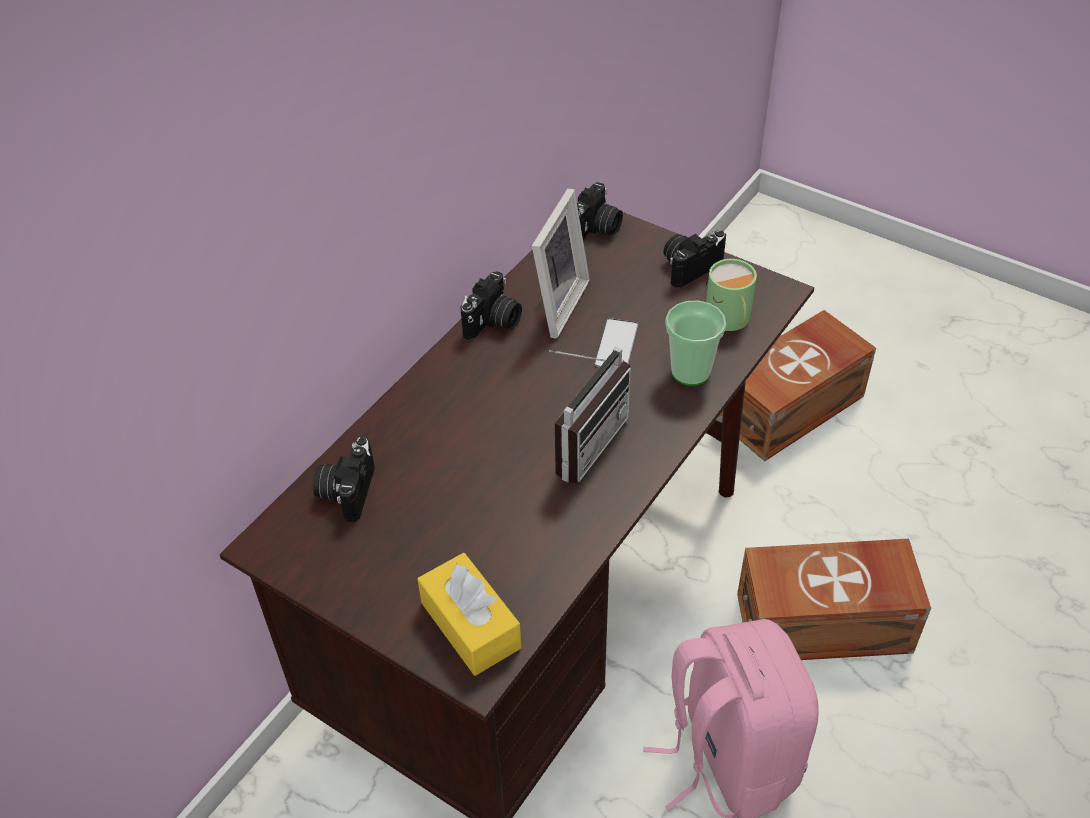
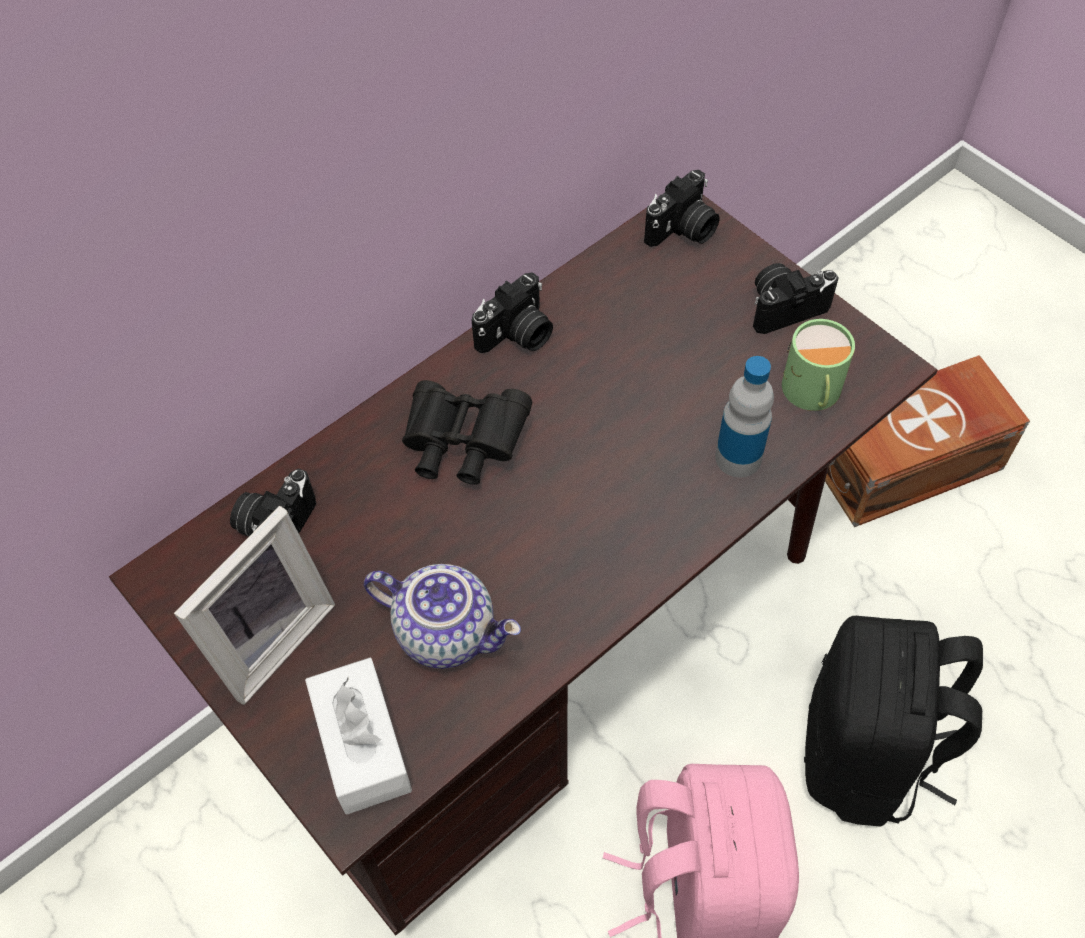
camera: 15 degrees right, 10 degrees up
yellow tissue box [417,553,521,676] -> white tissue box [305,658,412,814]
picture frame [532,188,590,339] -> picture frame moved to [174,506,335,705]
radio [549,347,631,484] -> none
phone [595,318,638,367] -> none
cup [665,300,726,386] -> bottle [715,356,774,477]
brown storage box [737,539,931,660] -> black backpack [804,616,983,827]
none -> teapot [364,564,521,669]
none -> black binoculars [402,380,532,485]

